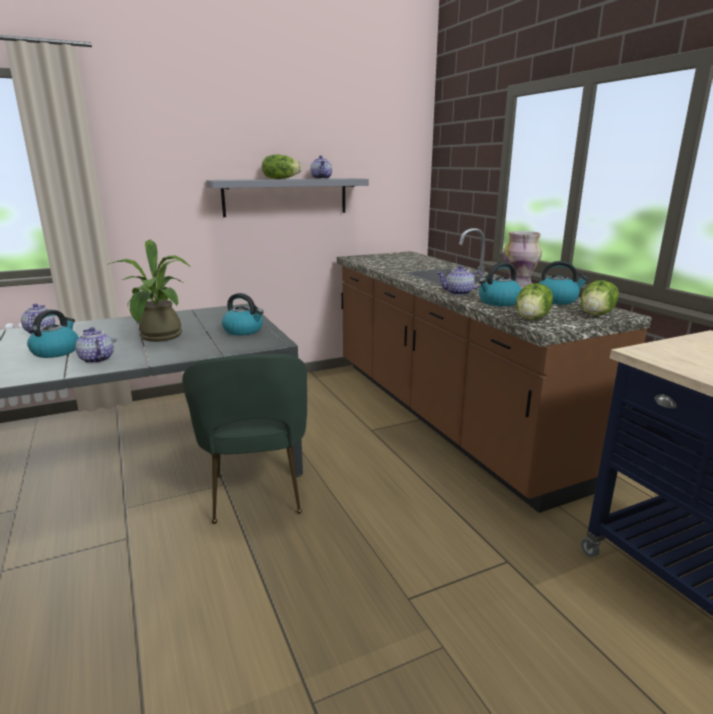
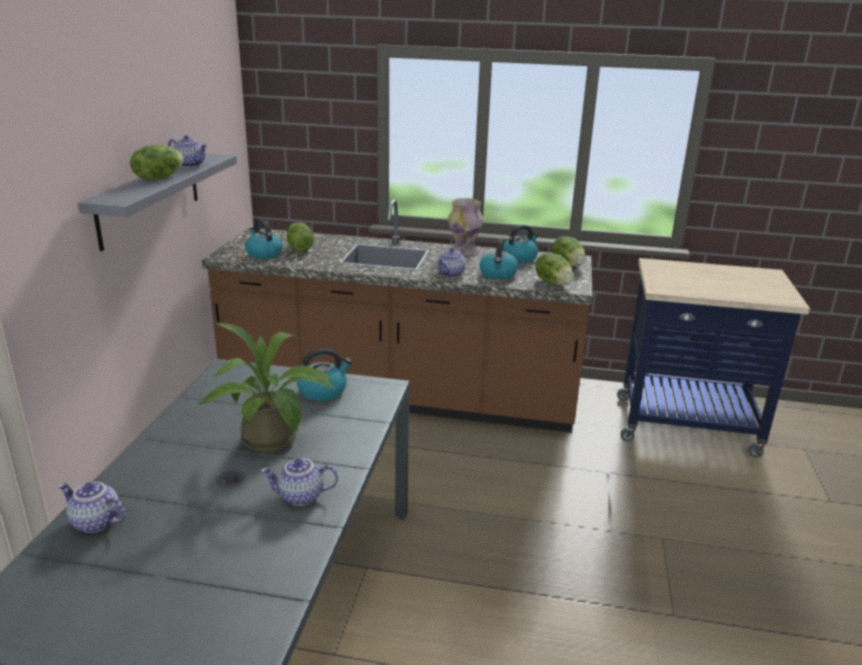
camera: 55 degrees left, 5 degrees up
kettle [27,310,79,358] -> kettle moved to [245,220,283,259]
green chair [182,354,307,524] -> none
none -> lettuce [287,222,314,251]

